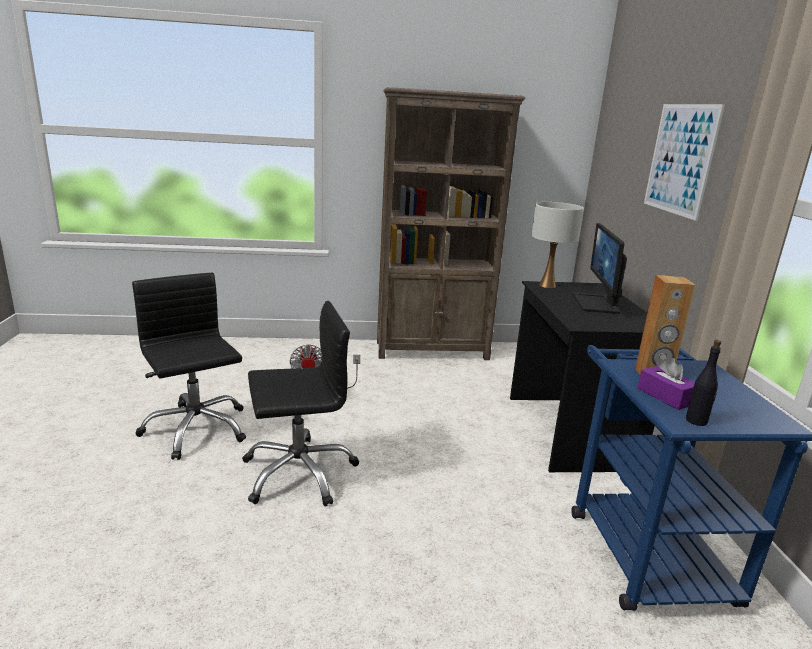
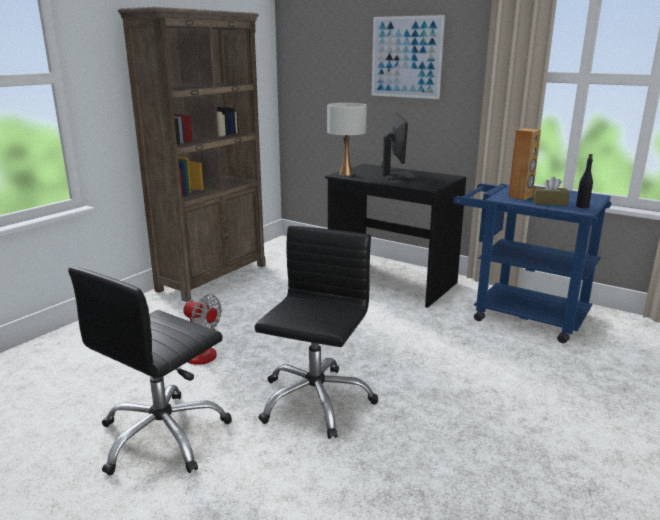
camera: 50 degrees left, 0 degrees up
black office chair [132,273,246,460] -> black office chair turned 60 degrees counterclockwise [68,267,232,475]
monitor [573,223,627,314] -> monitor turned 135 degrees counterclockwise [381,113,417,180]
purple tissue box [637,358,695,410] -> brown tissue box [532,176,570,206]

